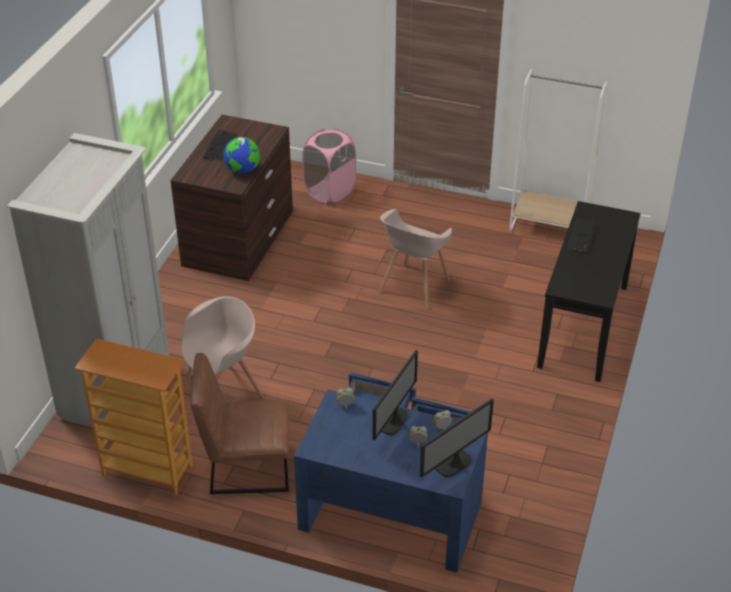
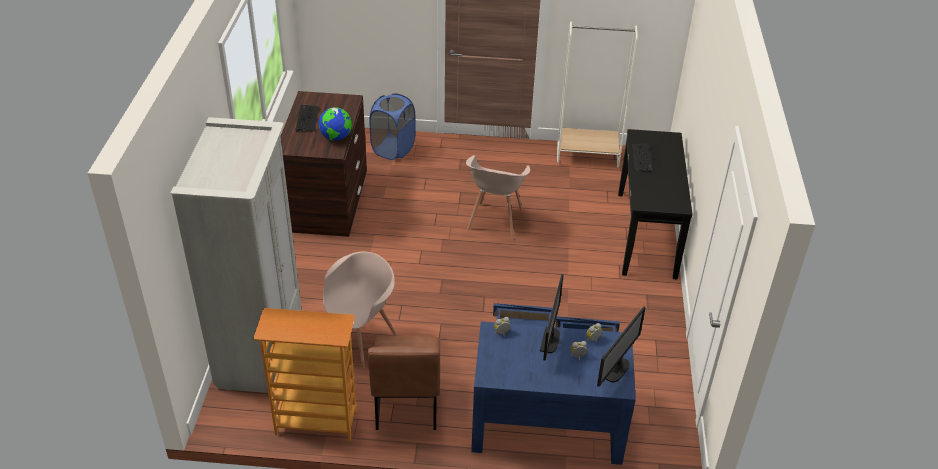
camera: 15 degrees left, 0 degrees up
brown chair [191,353,289,494] -> brown chair turned 75 degrees counterclockwise [368,335,440,430]
pink laundry basket [302,129,356,203] -> blue laundry basket [369,93,416,160]

